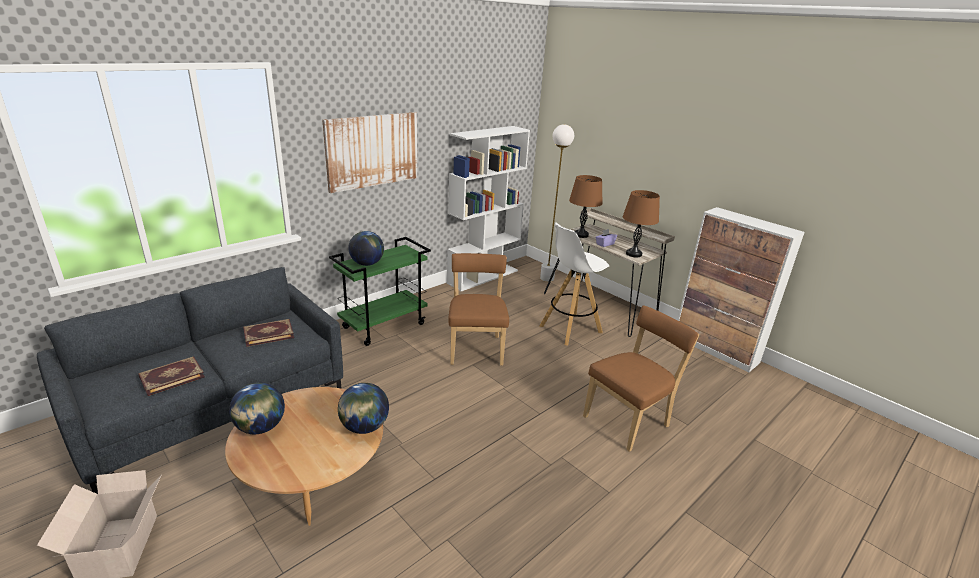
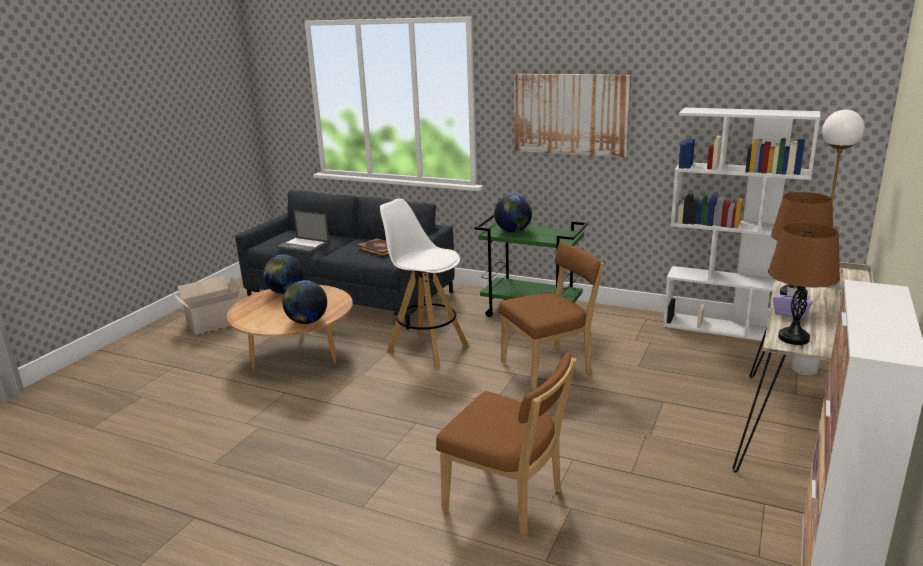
camera: 70 degrees right, 5 degrees down
book [138,356,205,396] -> laptop [276,210,329,253]
white stool [539,223,610,346] -> white stool moved to [380,199,469,368]

